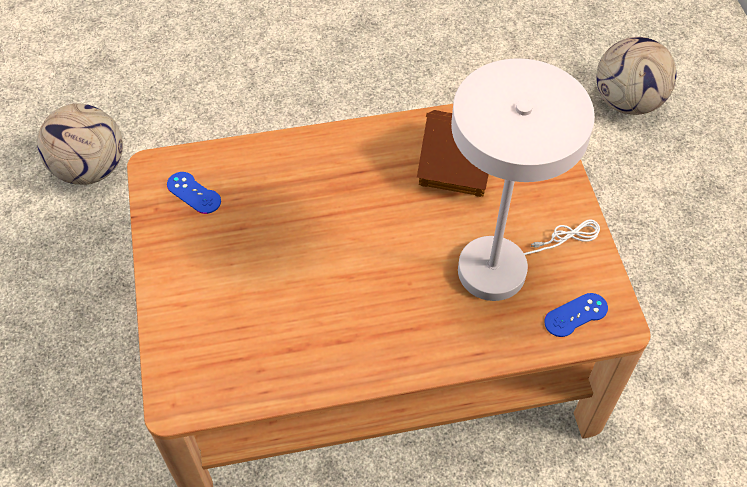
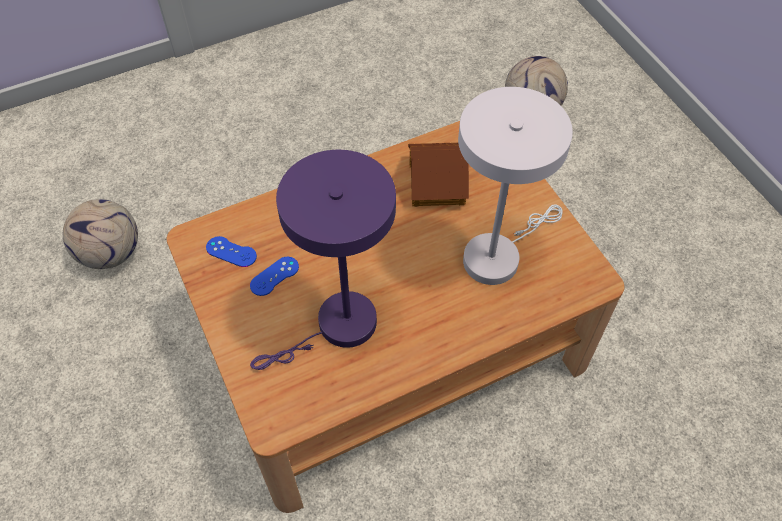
camera: 15 degrees left, 0 degrees up
blue game controller [544,293,608,337] -> blue game controller moved to [250,257,299,296]
none -> purple table lamp [250,150,396,370]

